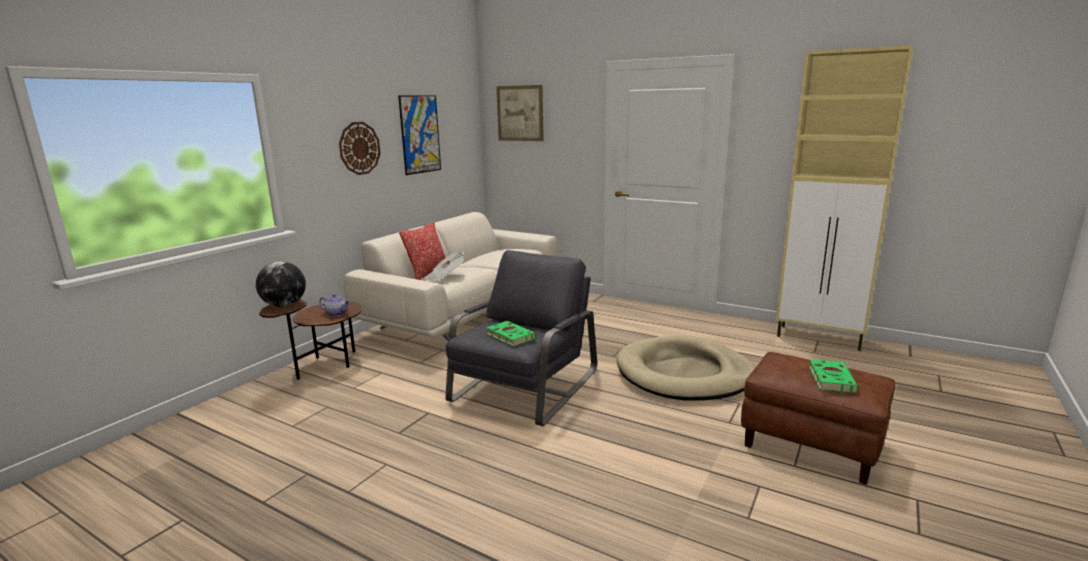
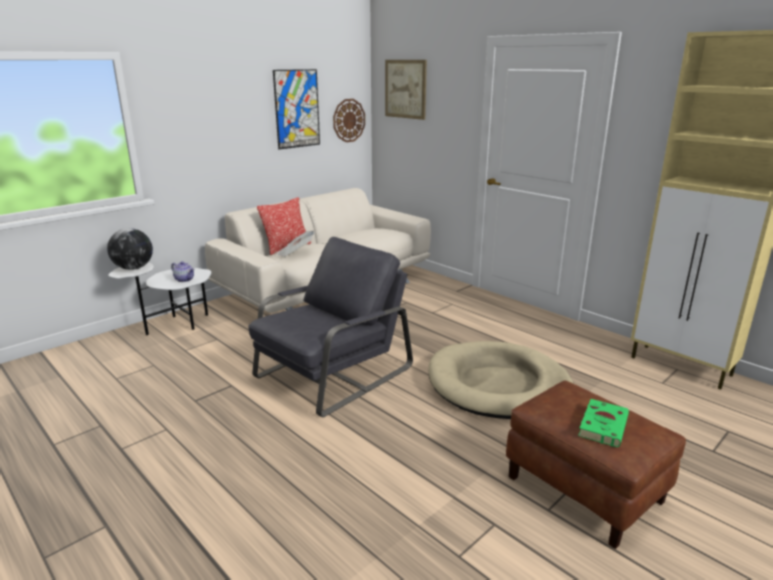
camera: 15 degrees right, 5 degrees up
brown side table [259,299,361,380] -> white side table [108,263,211,335]
wall clock [339,122,381,175] -> wall clock moved to [333,99,365,142]
green book [486,321,536,347] -> none

